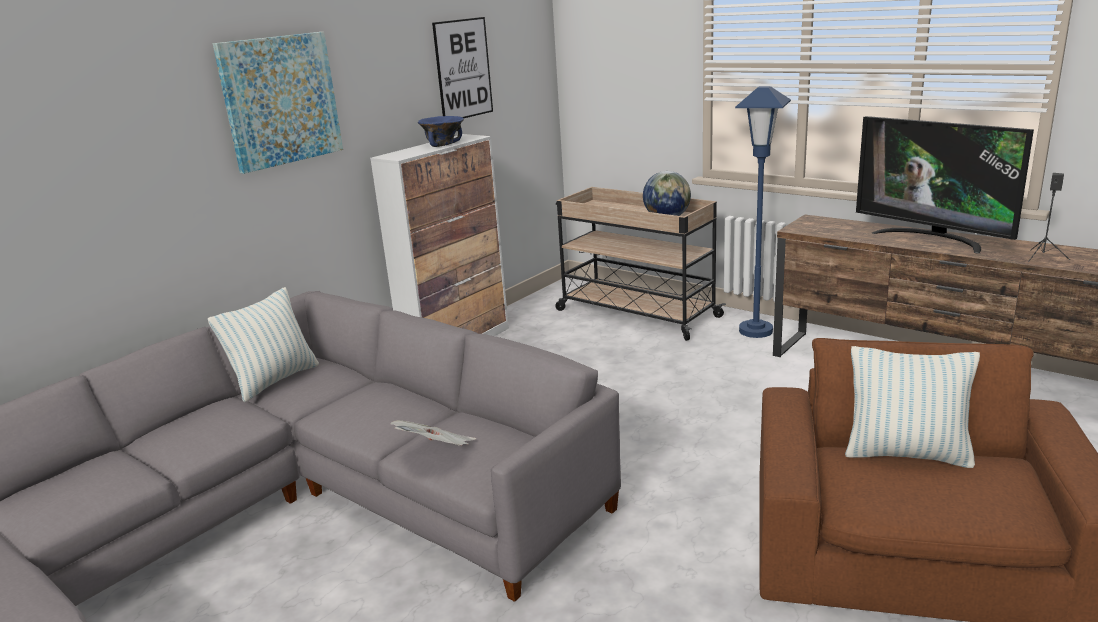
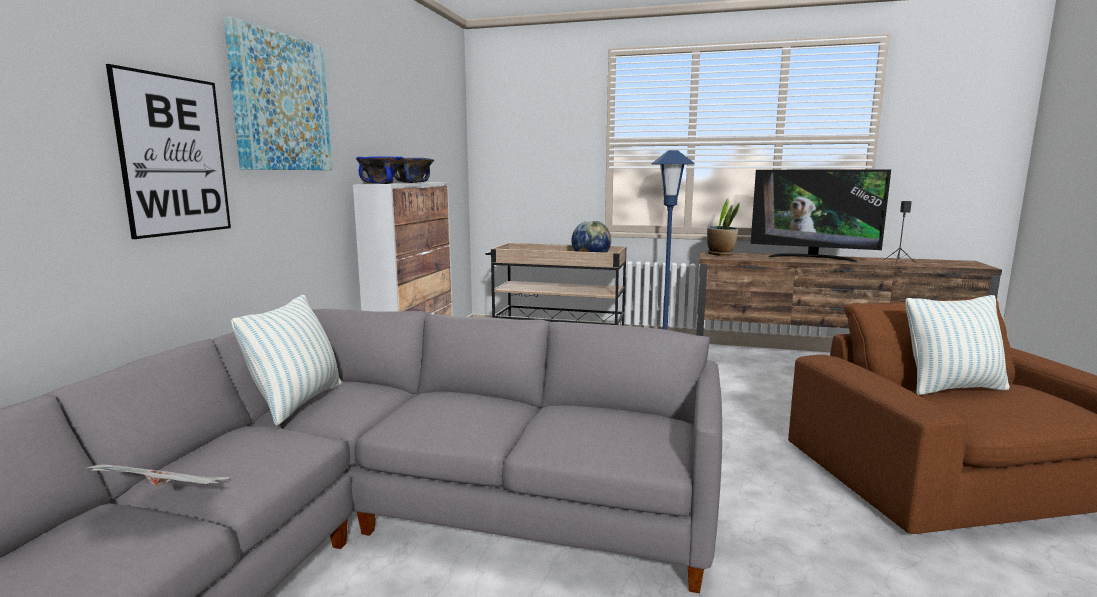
camera: 25 degrees left, 10 degrees down
newspaper [390,420,476,446] -> newspaper moved to [87,464,230,486]
picture [432,17,493,118] -> picture moved to [106,64,231,239]
none -> blue bowl [356,156,405,184]
none -> potted plant [707,198,740,256]

